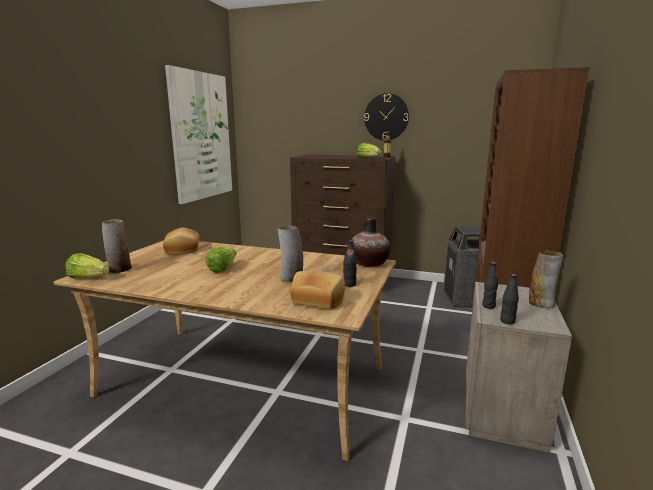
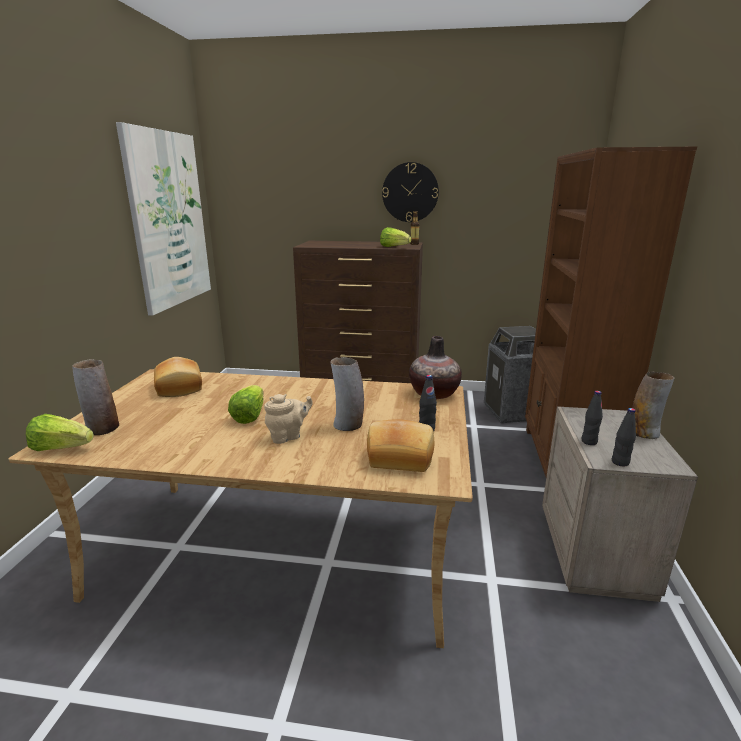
camera: 10 degrees left, 5 degrees up
none -> beige teapot [264,394,313,444]

